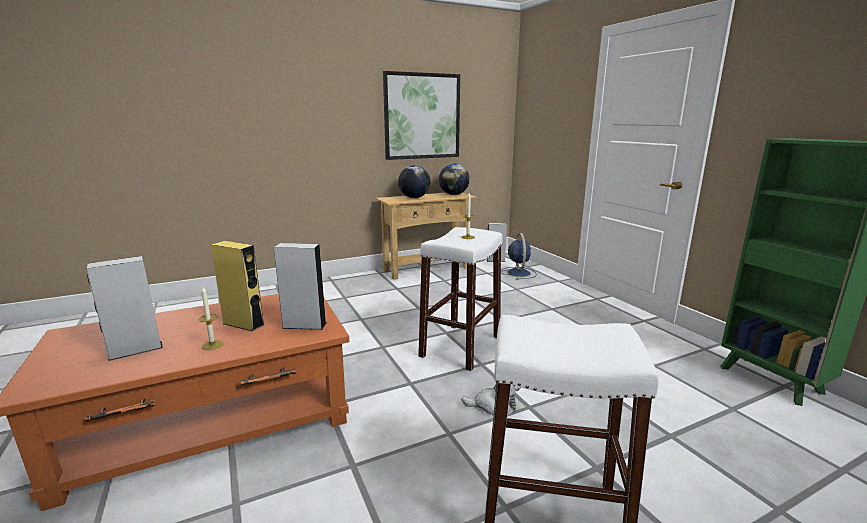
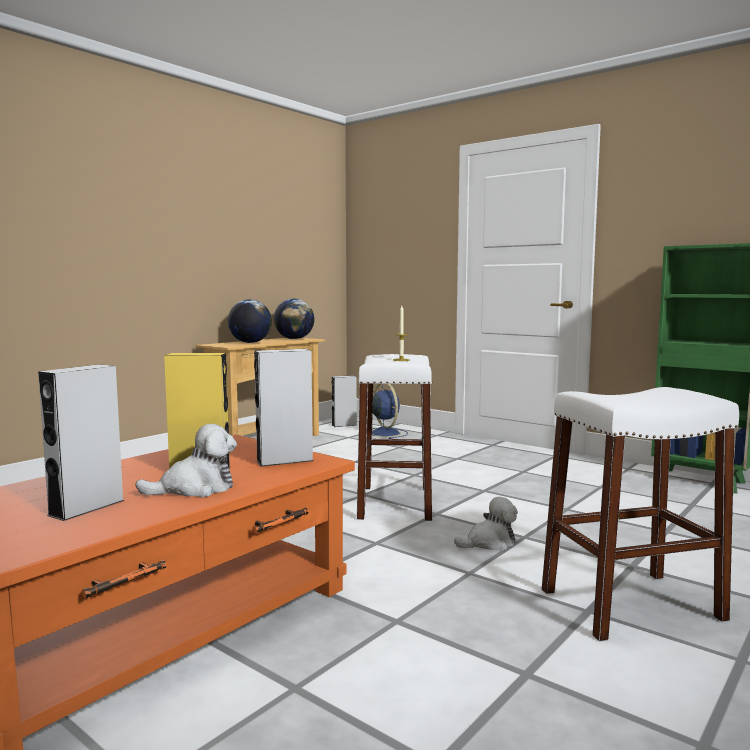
camera: 25 degrees left, 10 degrees down
candle [199,287,223,350] -> plush toy [135,424,237,497]
picture [383,71,460,160] -> none

